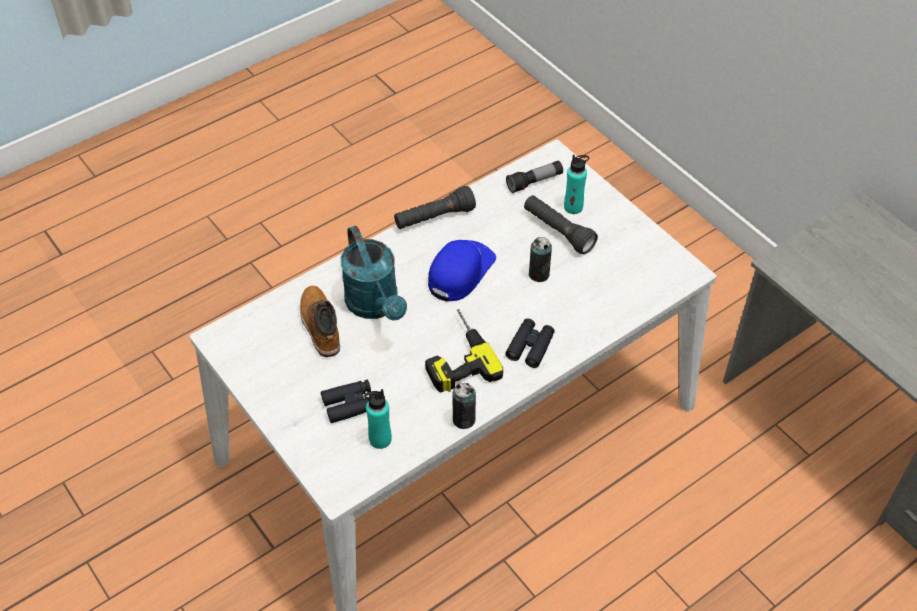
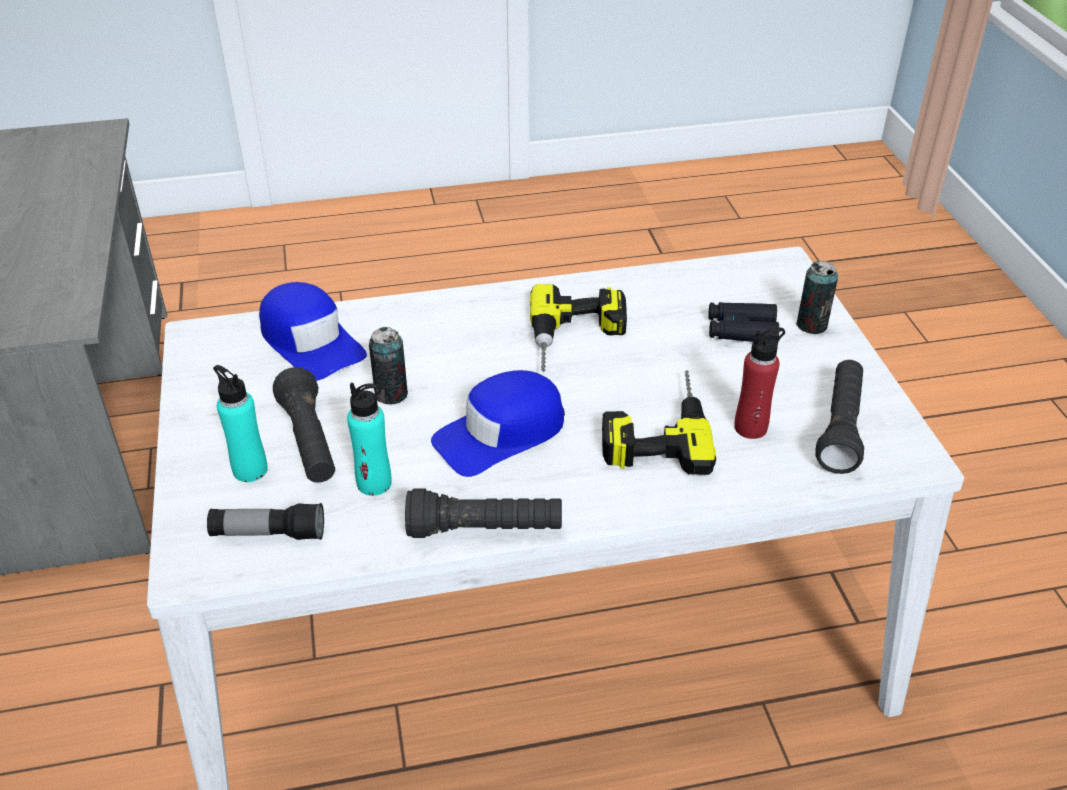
camera: 155 degrees left, 10 degrees down
boot [300,286,340,357] -> red bottle [734,328,785,439]
turquoise watering can [341,226,407,321] -> power drill [602,371,716,475]
turquoise bottle [364,389,392,449] -> turquoise bottle moved to [347,383,392,496]
can [452,383,476,429] -> can moved to [796,261,838,334]
black binoculars [505,318,555,368] -> none
none -> blue cap [259,282,367,381]
none -> black flashlight [815,360,864,474]

